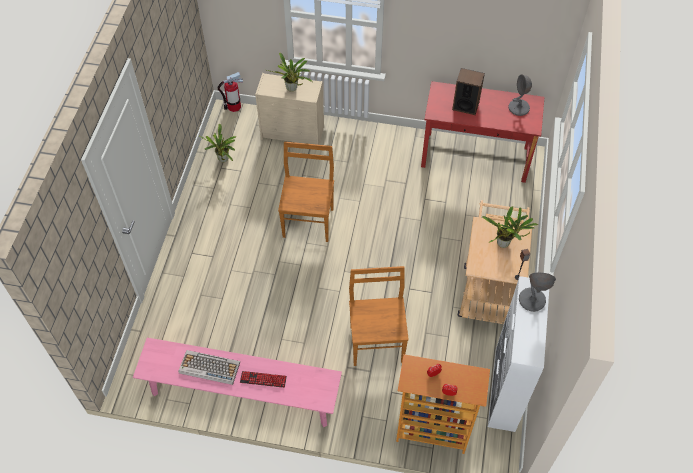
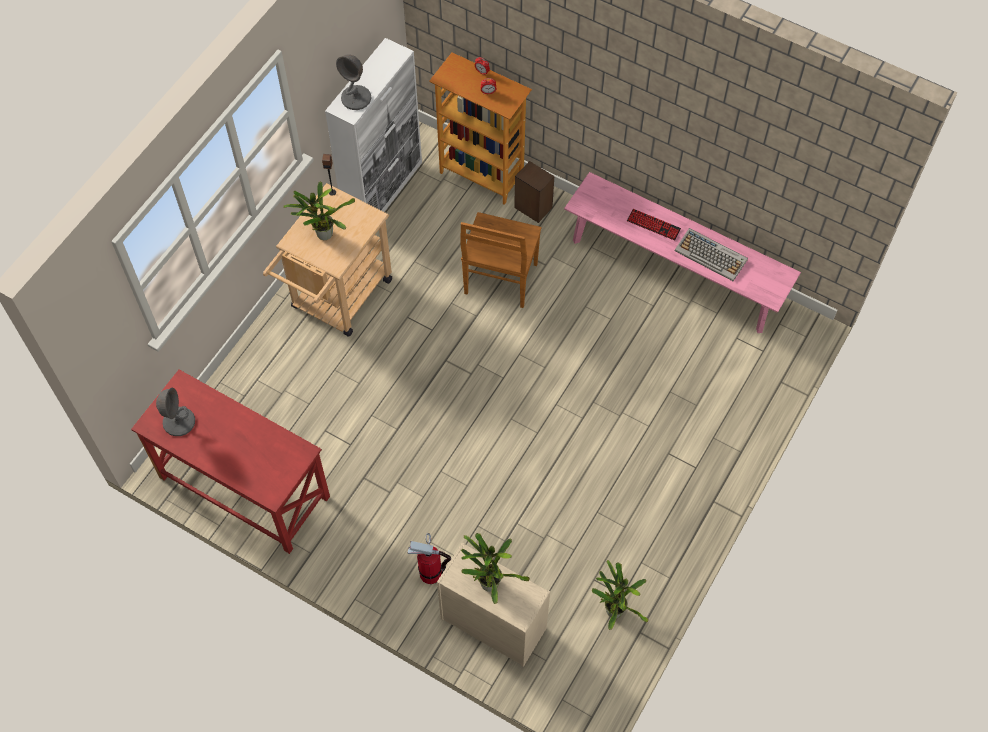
camera: 160 degrees left, 5 degrees up
fire extinguisher [218,72,243,112] -> fire extinguisher moved to [408,533,451,584]
brown chair [278,142,334,242] -> none
speaker [452,68,485,115] -> speaker moved to [514,161,554,223]

